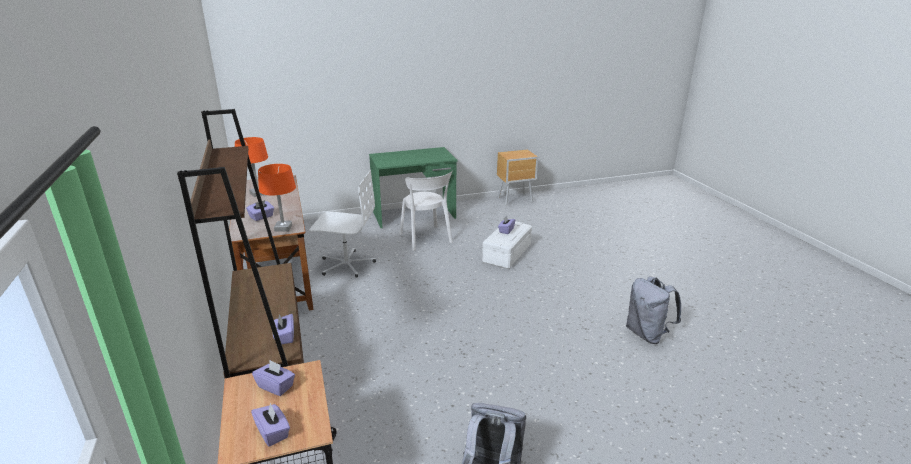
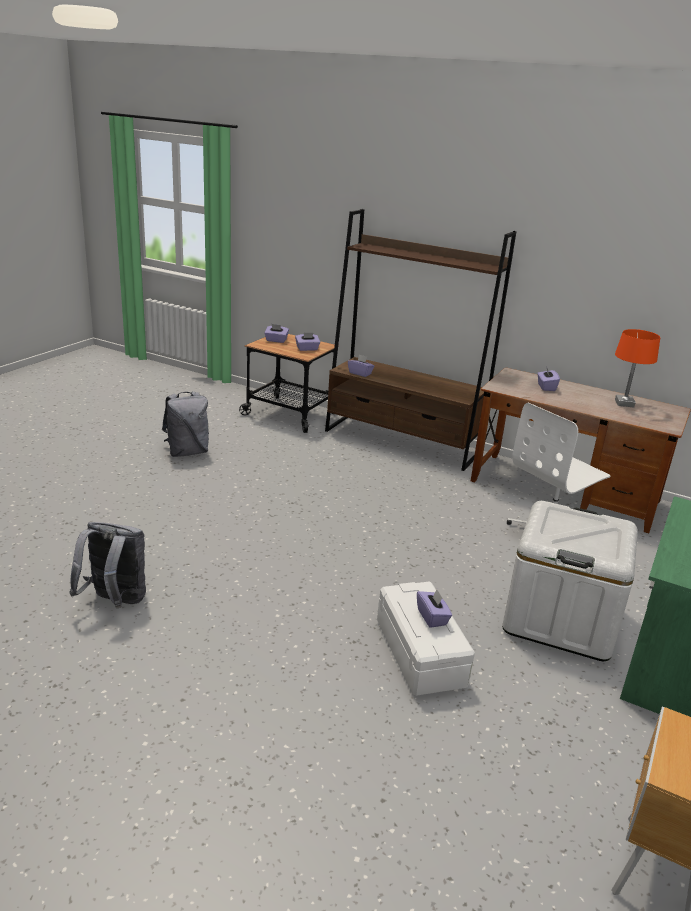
camera: 135 degrees right, 0 degrees up
orange table lamp [258,164,296,232] -> none
white chair [399,171,453,251] -> white storage box [502,501,638,661]

